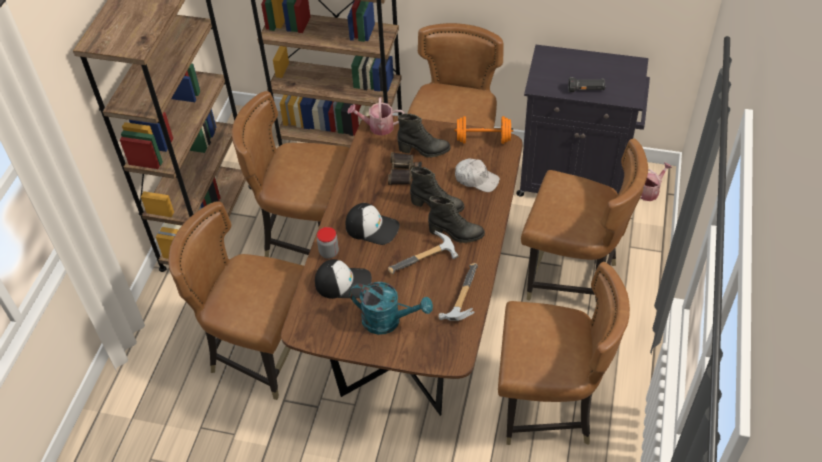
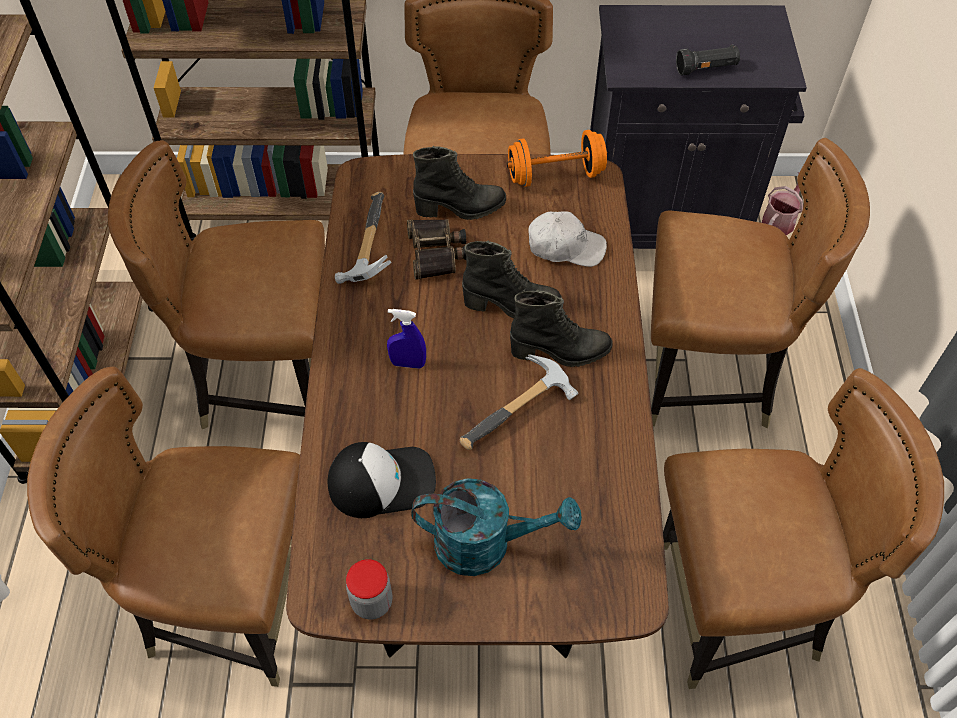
camera: 15 degrees left, 5 degrees up
jar [317,227,339,259] -> jar moved to [346,559,393,619]
cap [346,203,400,245] -> blue spray bottle [387,309,426,369]
watering can [347,97,405,136] -> none
hammer [438,263,478,321] -> hammer moved to [335,192,391,284]

